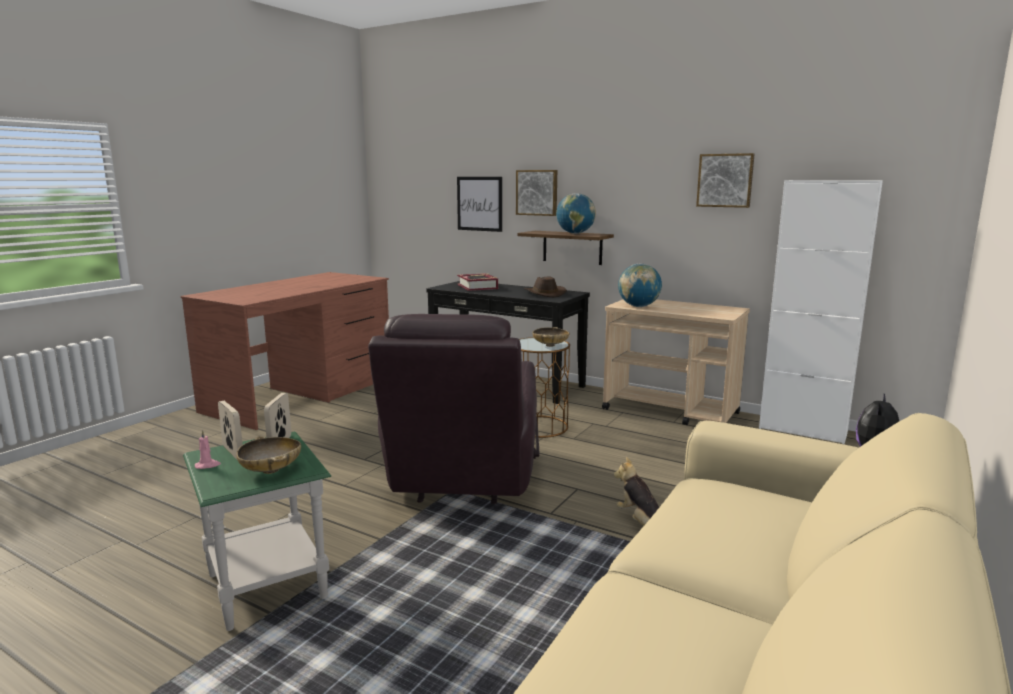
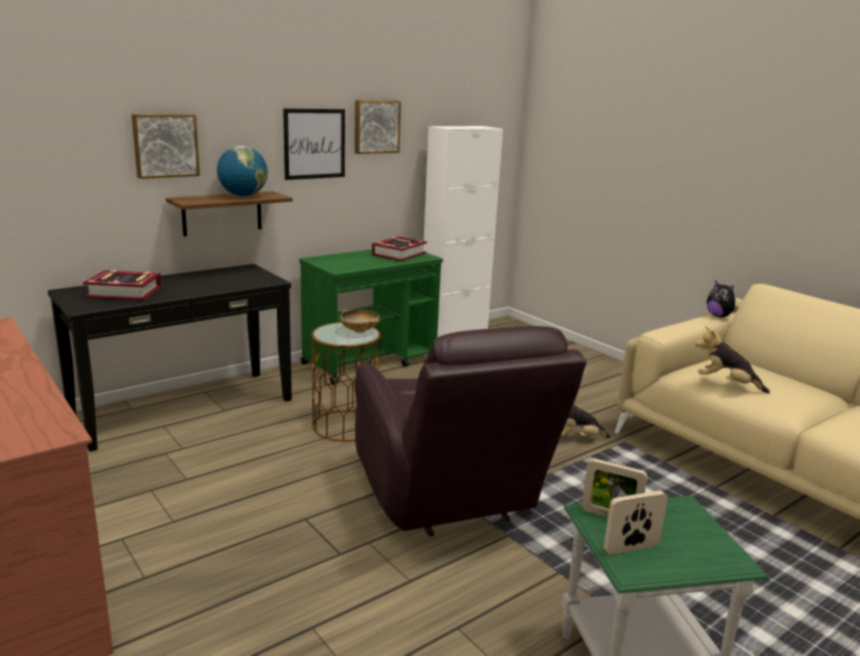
camera: 70 degrees left, 5 degrees up
pink candle [195,430,221,469] -> none
beige bowl [236,436,301,474] -> none
brown armchair [368,314,539,504] -> brown armchair turned 45 degrees clockwise [355,326,586,536]
picture [457,177,502,232] -> picture moved to [283,108,345,180]
brown hat [524,276,567,297] -> none
beige cart [602,299,750,425] -> green cart [299,249,443,384]
globe [618,264,662,307] -> none
none -> book [372,236,427,261]
none -> plush toy [696,326,770,394]

